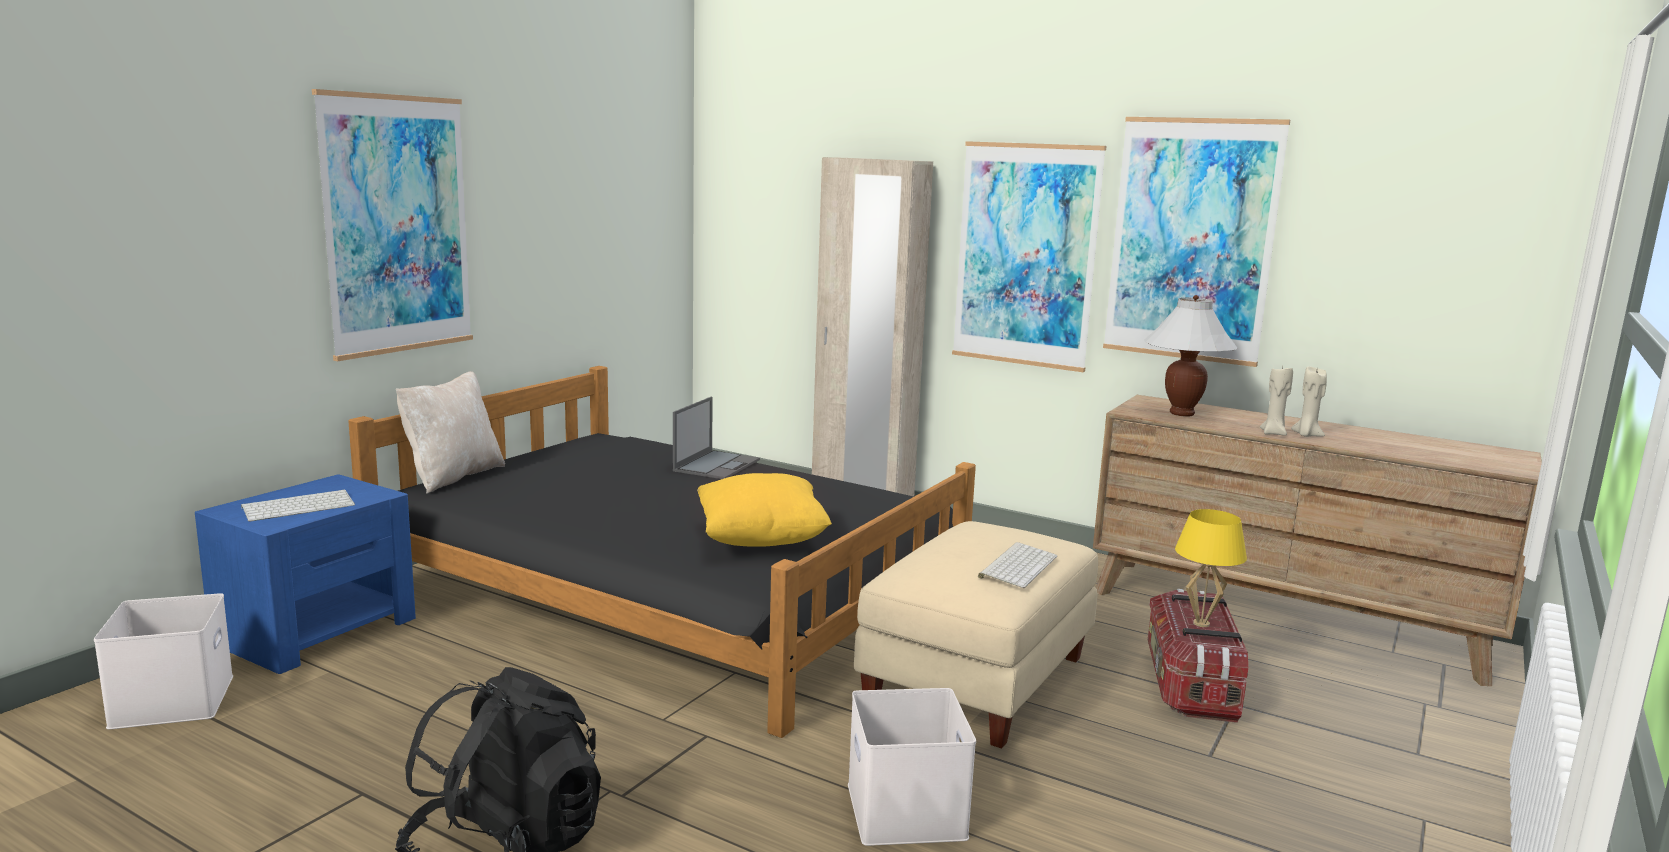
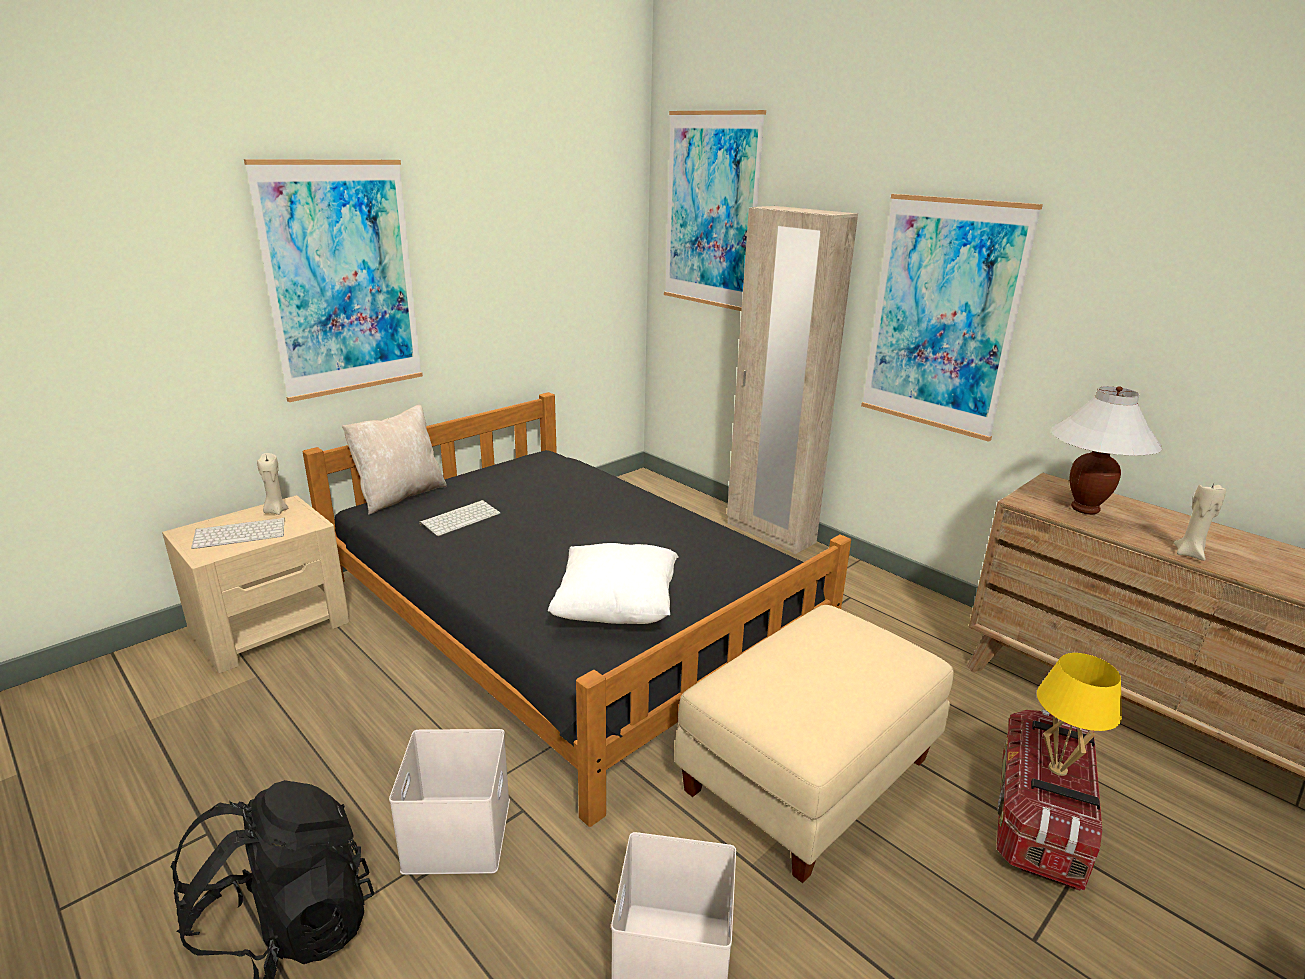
camera: 15 degrees right, 10 degrees up
white storage box [94,593,233,729] -> white storage box moved to [389,729,510,875]
blue nightstand [195,474,416,674] -> beige nightstand [162,495,350,673]
laptop [673,397,760,479] -> none
yellow pillow [697,473,832,547] -> white pillow [548,543,678,624]
keyboard [978,542,1057,588] -> keyboard moved to [419,500,500,536]
picture [1103,117,1290,367] -> picture moved to [664,110,766,311]
beige candle [1291,366,1327,437] -> beige candle moved to [257,453,288,515]

